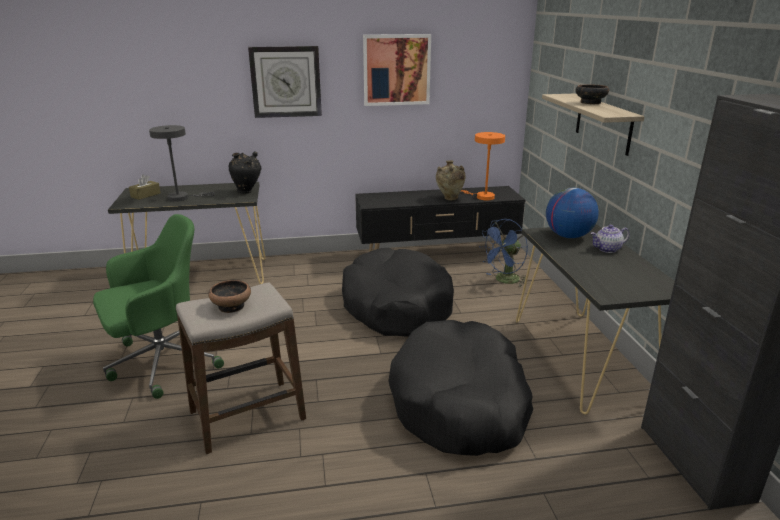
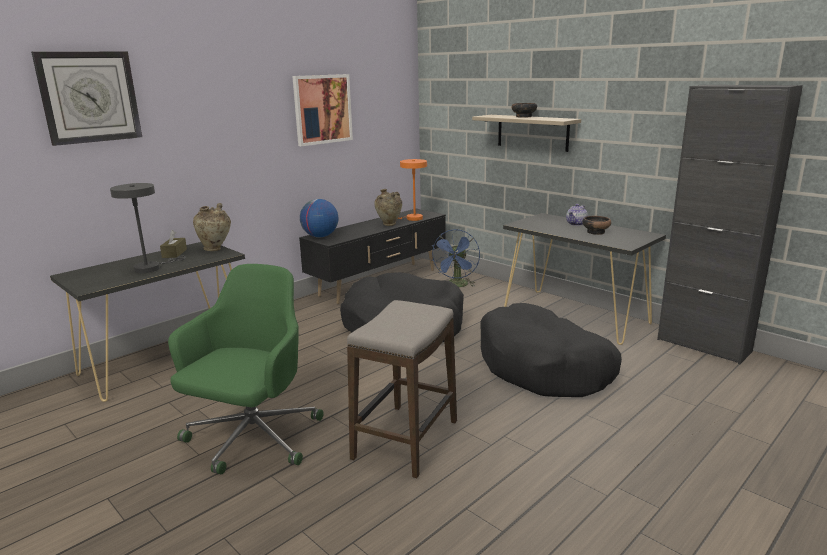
camera: 35 degrees left, 5 degrees down
brown tissue box [129,175,161,200] -> brown tissue box moved to [160,230,187,258]
bowl [208,280,251,313] -> bowl moved to [582,216,611,235]
black vase [228,151,261,193] -> beige vase [193,203,231,251]
wall clock [248,46,322,118] -> wall clock moved to [31,52,142,146]
globe [546,188,599,238] -> globe moved to [300,199,338,237]

